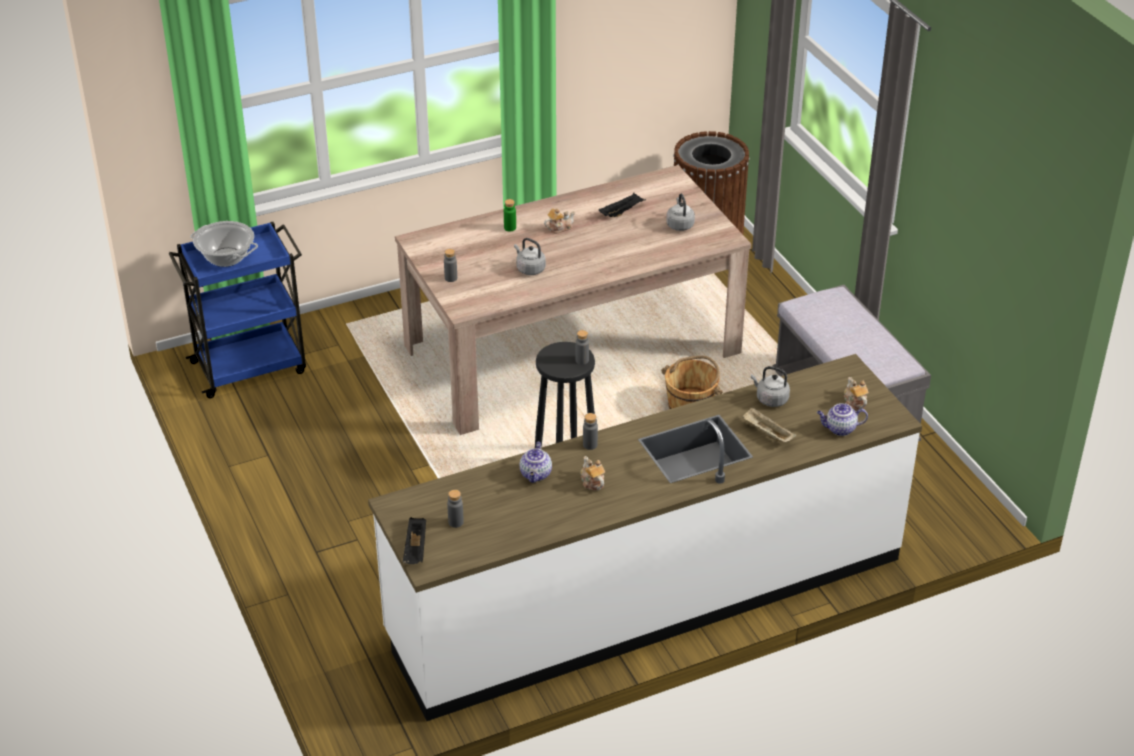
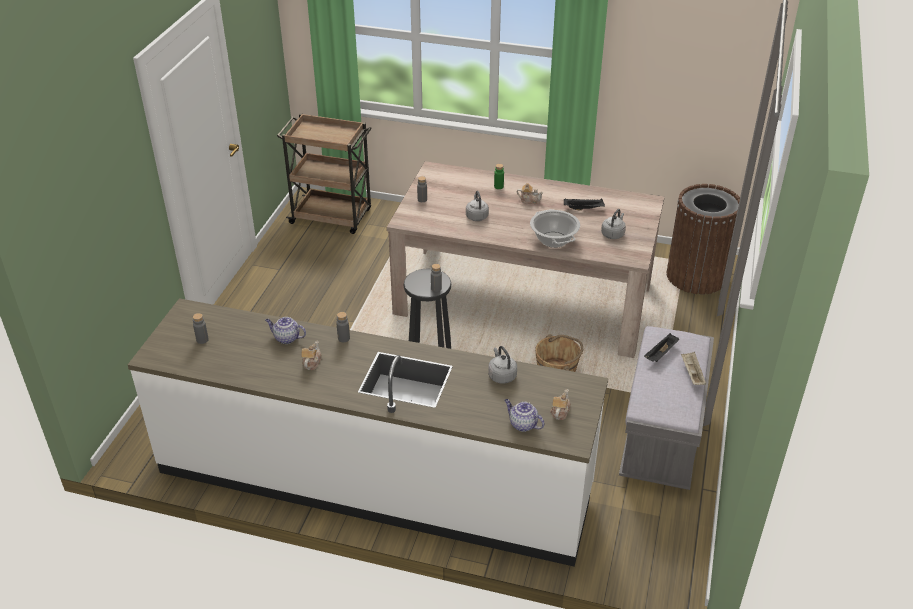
camera: 40 degrees right, 0 degrees up
blue cart [169,222,306,398] -> brown cart [277,113,372,234]
cooking pot [190,221,258,267] -> cooking pot moved to [530,209,580,248]
black tray [403,517,426,564] -> black tray moved to [644,333,679,362]
teapot [520,442,552,483] -> teapot turned 60 degrees clockwise [265,317,306,344]
beige tray [742,407,796,442] -> beige tray moved to [681,352,706,385]

